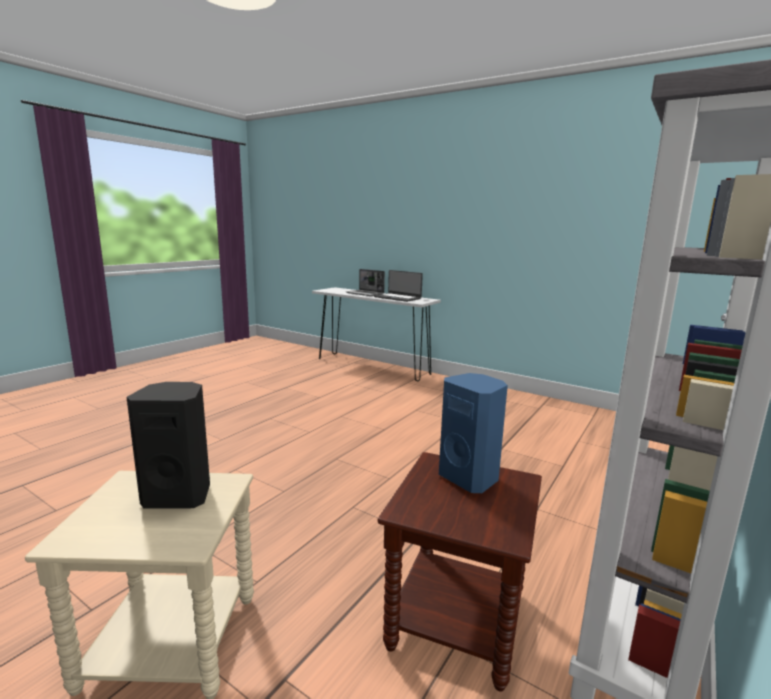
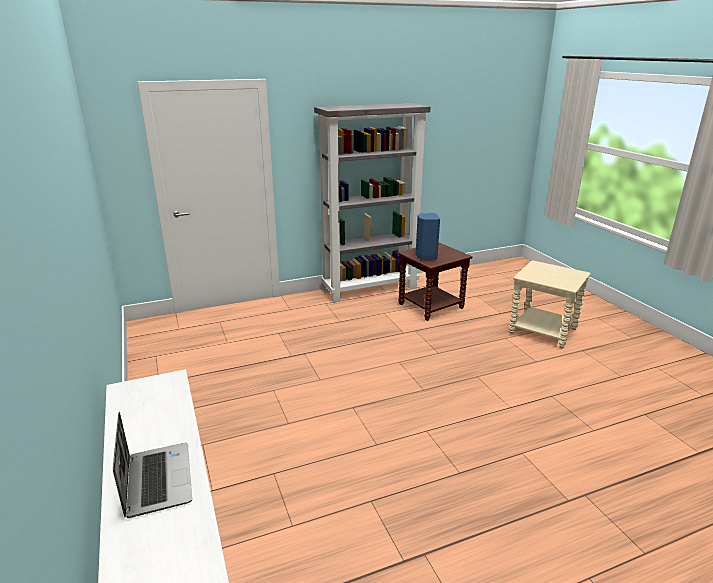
camera: 145 degrees left, 10 degrees up
black speaker [127,382,210,509] -> none
laptop [374,270,423,302] -> none

